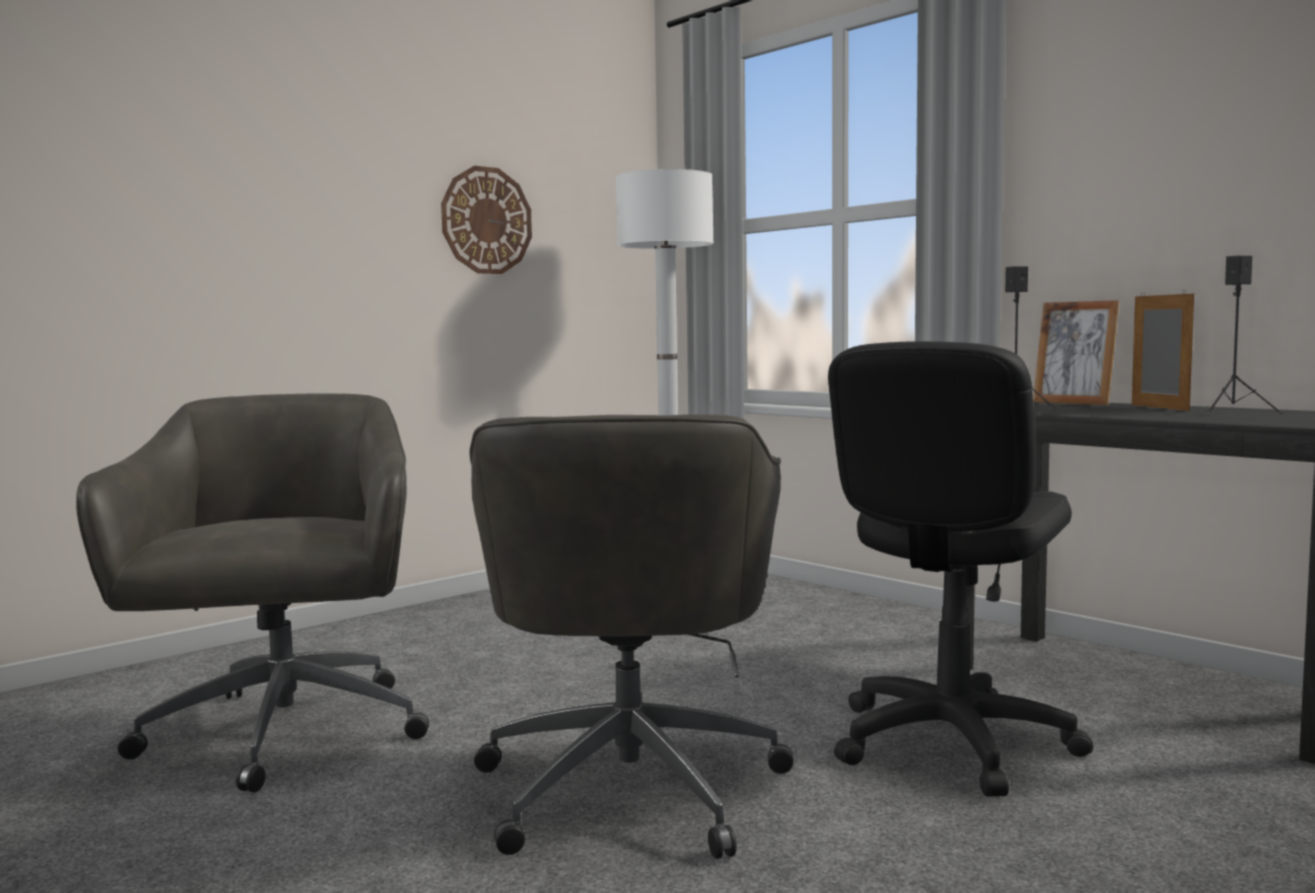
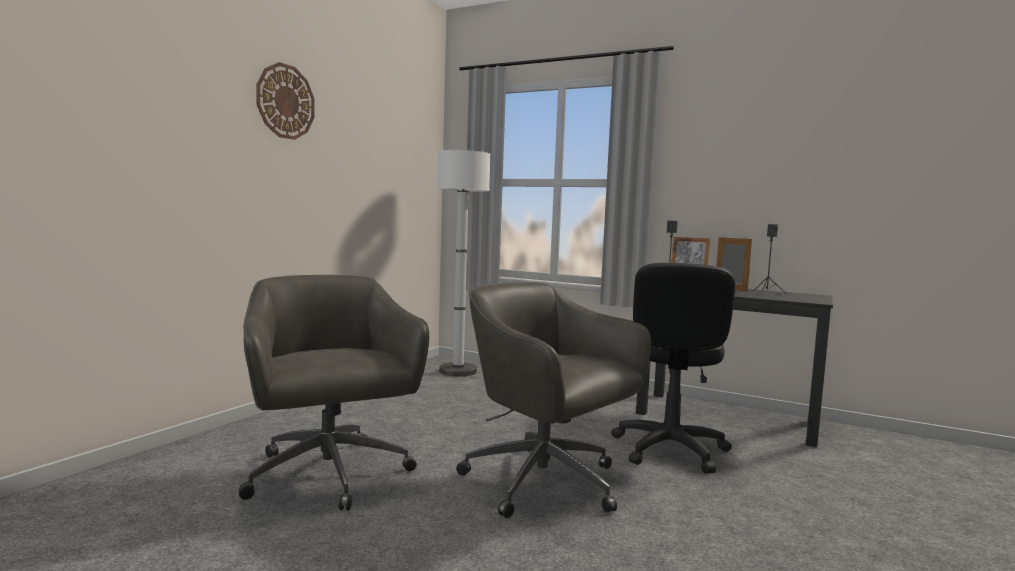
camera: 20 degrees left, 0 degrees up
wall clock [441,166,532,274] -> wall clock moved to [256,62,314,140]
grey office chair [469,414,793,859] -> grey office chair turned 150 degrees clockwise [456,282,651,518]

